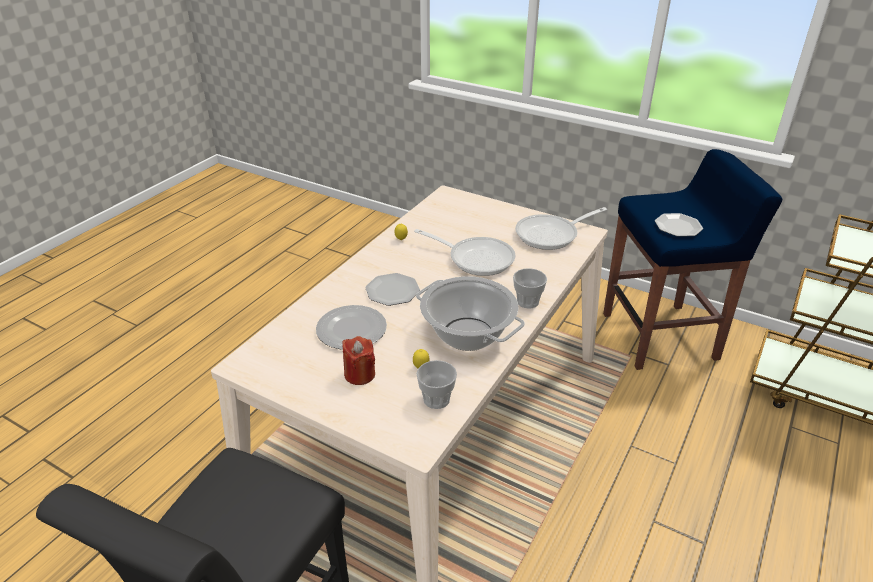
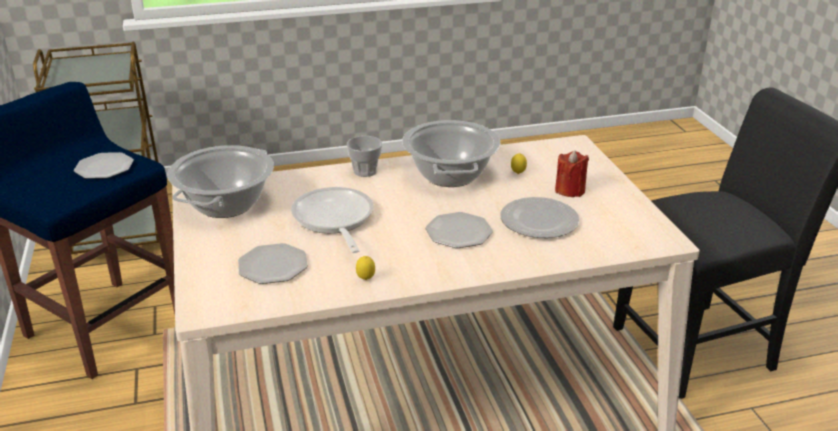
camera: 135 degrees left, 5 degrees down
cup [416,360,457,409] -> none
frying pan [515,207,607,250] -> cooking pot [167,145,274,218]
none -> plate [238,243,308,284]

